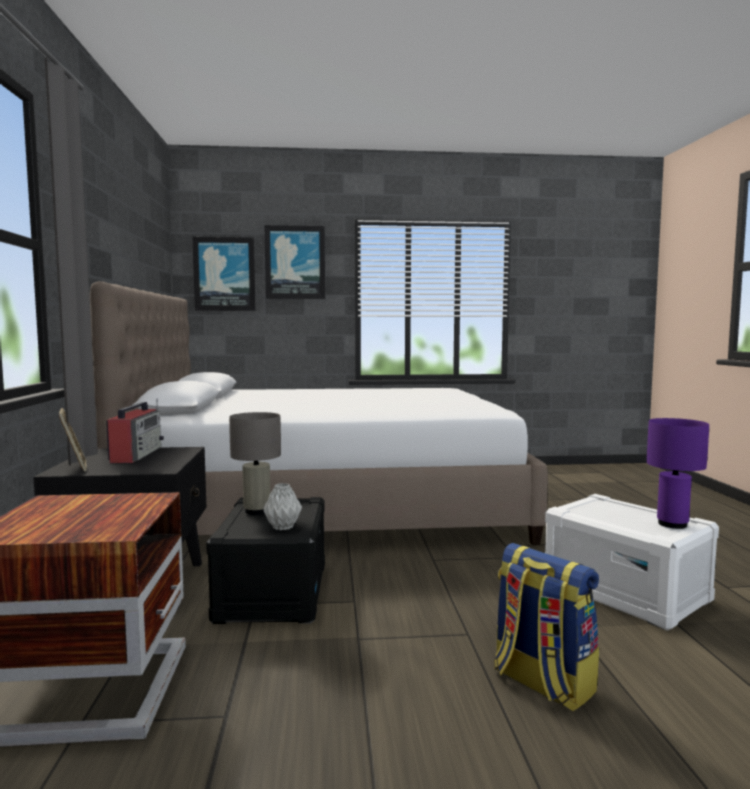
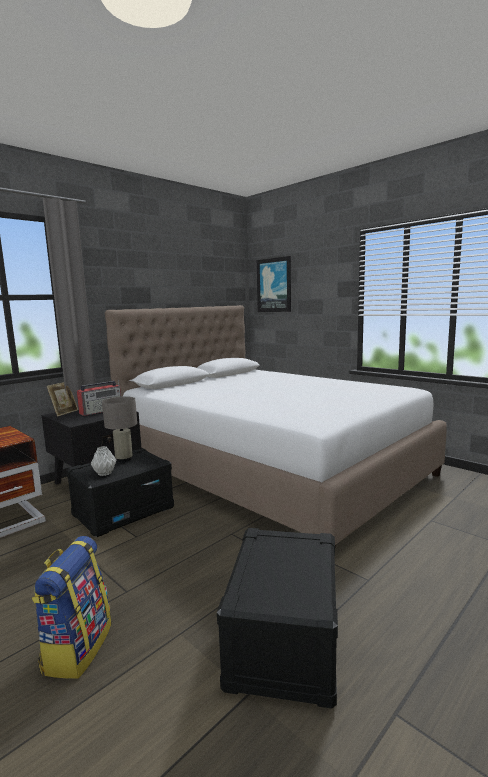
camera: 50 degrees right, 5 degrees up
picture [264,225,325,299] -> none
white storage box [545,494,719,631] -> black storage box [217,528,338,709]
purple table lamp [647,418,709,529] -> none

